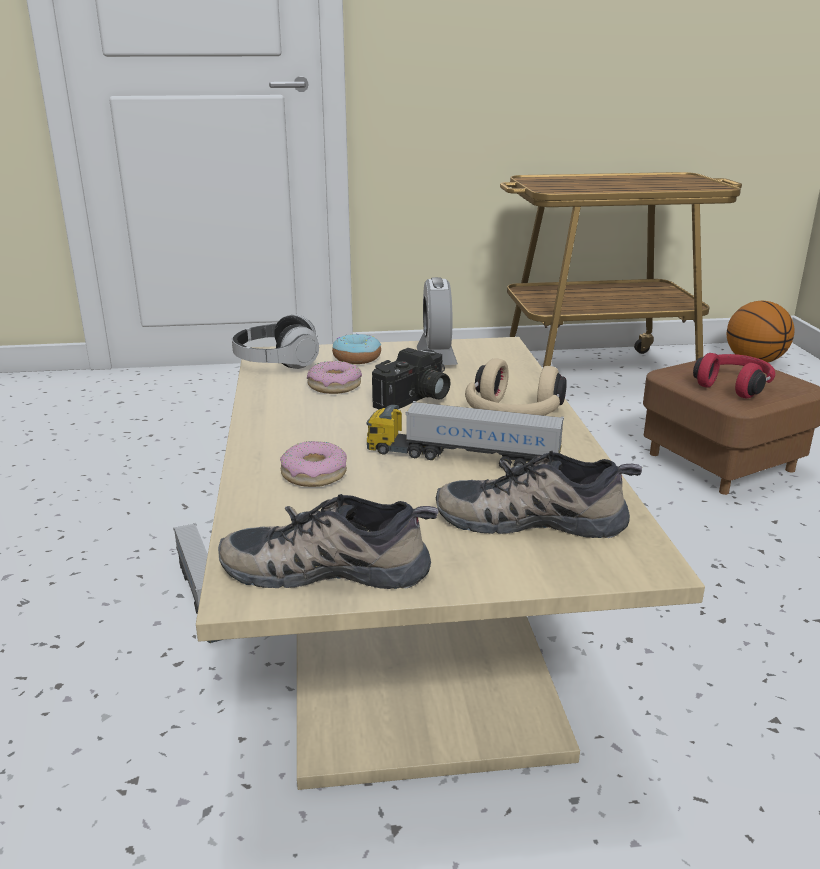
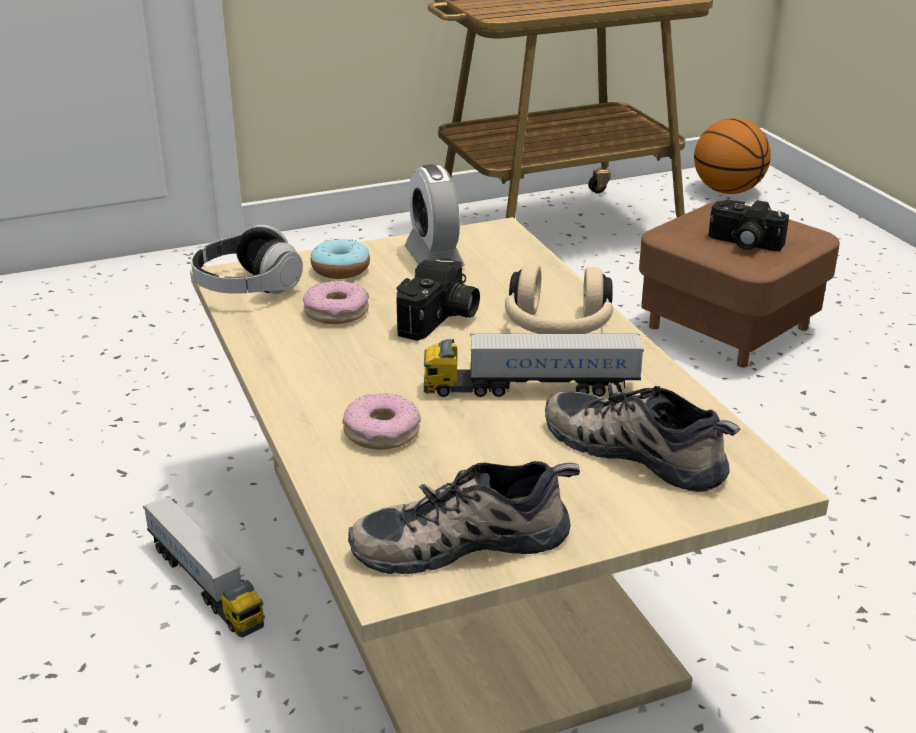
camera: 15 degrees left, 5 degrees up
shoe [436,451,642,538] -> shoe turned 45 degrees clockwise [545,383,740,492]
red headphones [693,353,775,398] -> camera [709,200,789,251]

